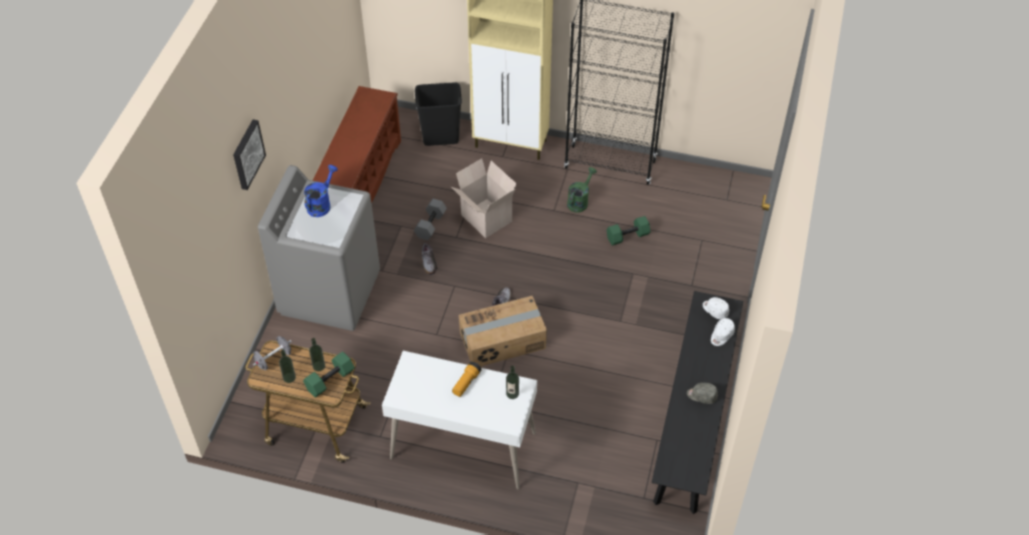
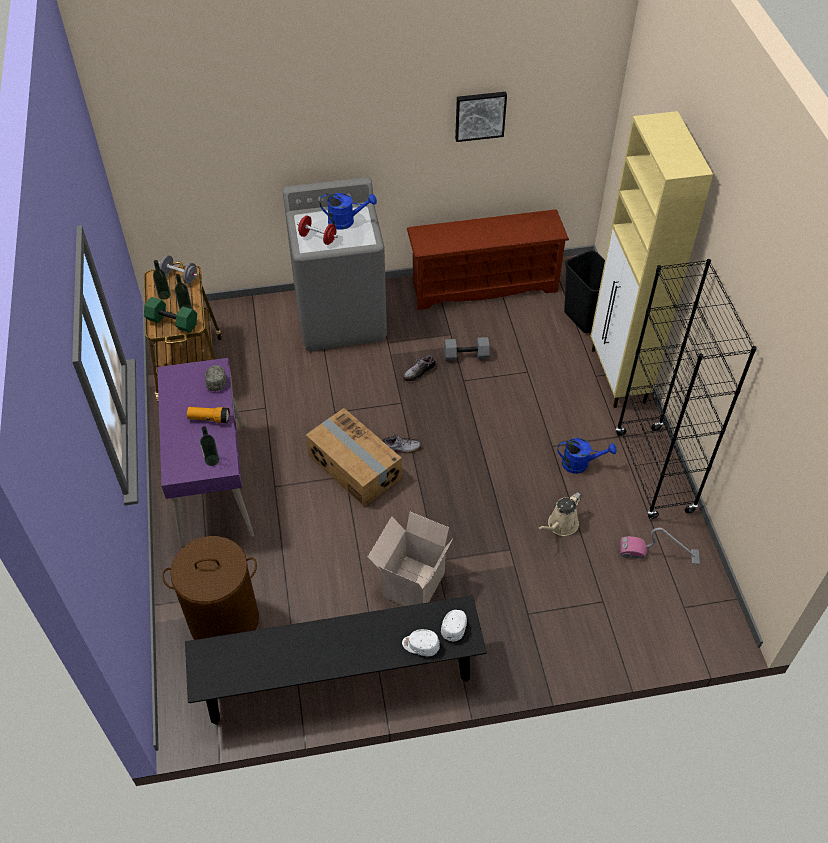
camera: 65 degrees right, 0 degrees up
picture [233,119,266,190] -> picture moved to [455,92,507,142]
white desk [382,351,537,489] -> purple desk [157,358,254,548]
cardboard box [451,158,517,238] -> cardboard box moved to [368,512,453,606]
green watering can [567,167,597,213] -> blue watering can [558,438,617,474]
green dumbbell [606,216,651,246] -> beige watering can [538,492,582,536]
grey cap [687,383,718,404] -> grey cap moved to [205,365,227,391]
none -> brown laundry basket [162,536,259,640]
none -> red dumbbell [297,215,338,245]
none -> vacuum cleaner [620,528,700,565]

